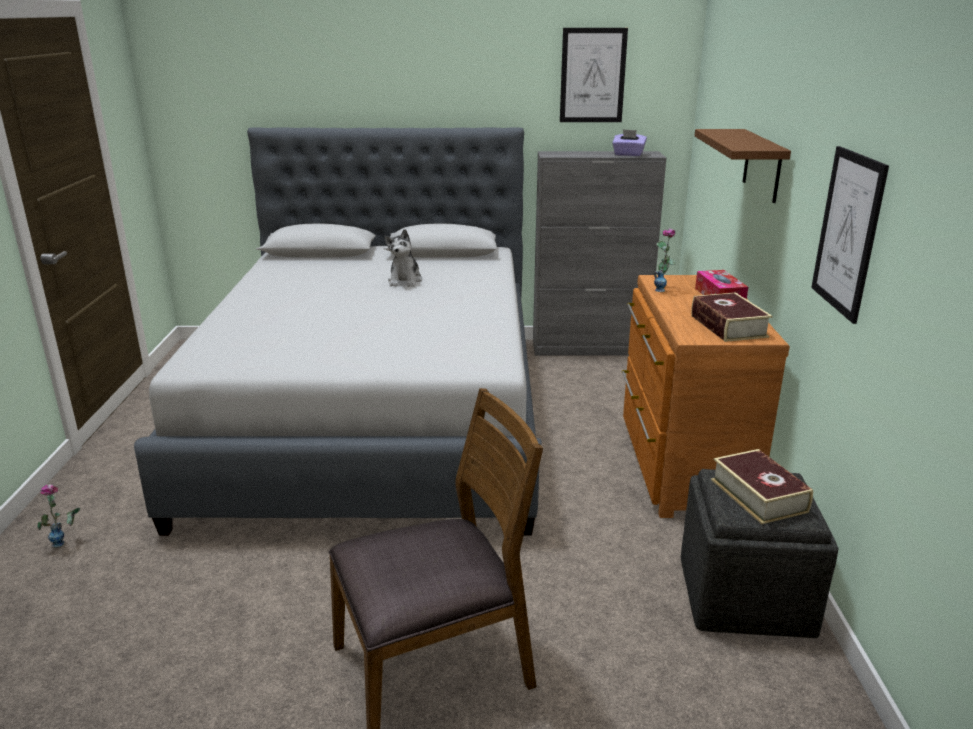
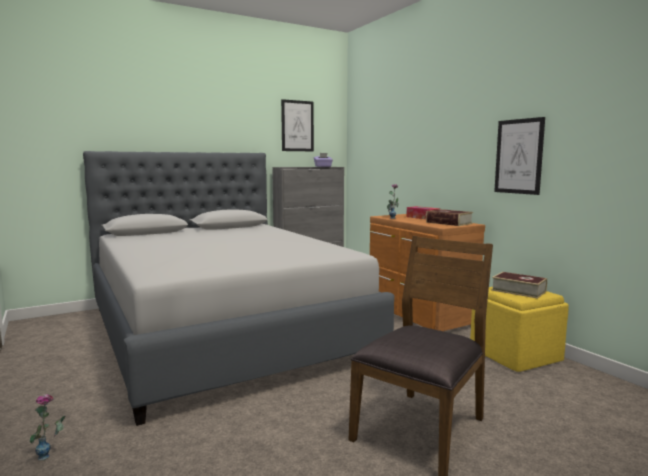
camera: 30 degrees left, 15 degrees down
plush toy [384,229,422,287] -> none
grey ottoman [681,469,838,638] -> yellow ottoman [470,287,569,372]
brown shelf [695,129,791,203] -> none

